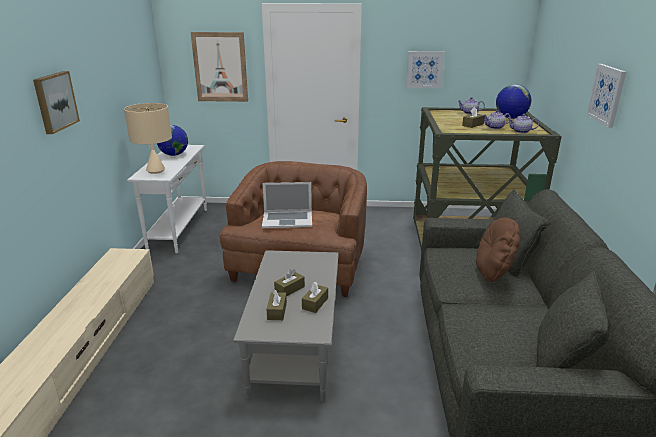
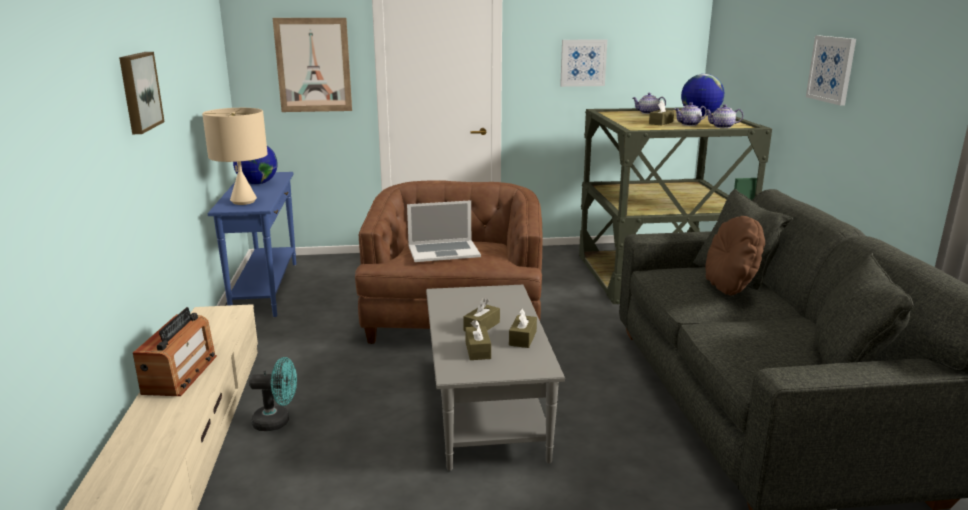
camera: 10 degrees left, 5 degrees down
white console table [127,145,207,254] -> blue console table [208,172,296,318]
none -> radio [133,307,217,396]
none -> turquoise fan [249,357,297,431]

